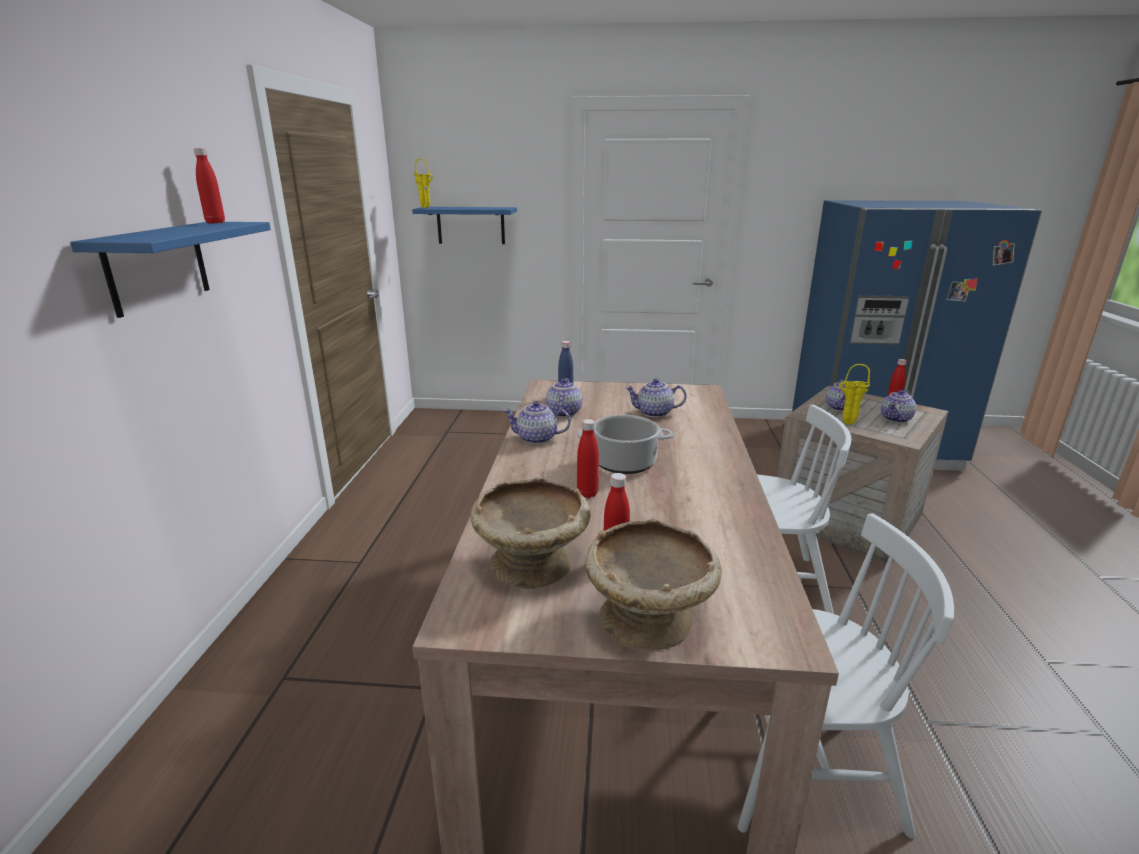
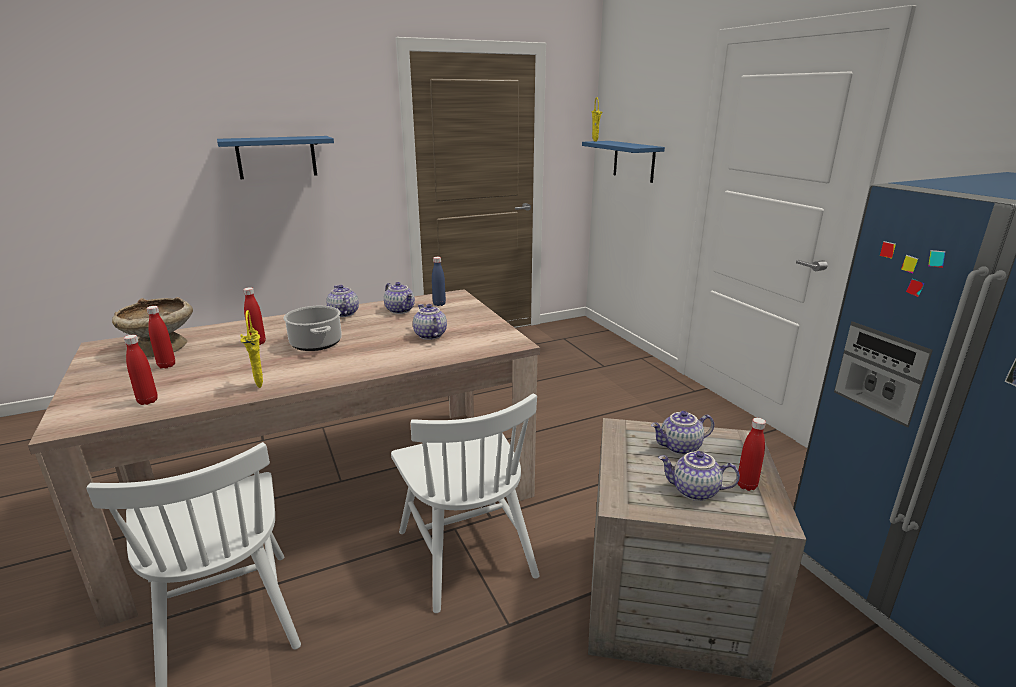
camera: 60 degrees right, 0 degrees up
red bottle [194,148,225,223] -> red bottle moved to [124,335,158,405]
teapot [546,378,582,417] -> teapot turned 75 degrees clockwise [384,282,415,314]
beige bowl [585,518,722,650] -> none
yellow vase [839,364,870,424] -> yellow vase moved to [240,310,263,388]

